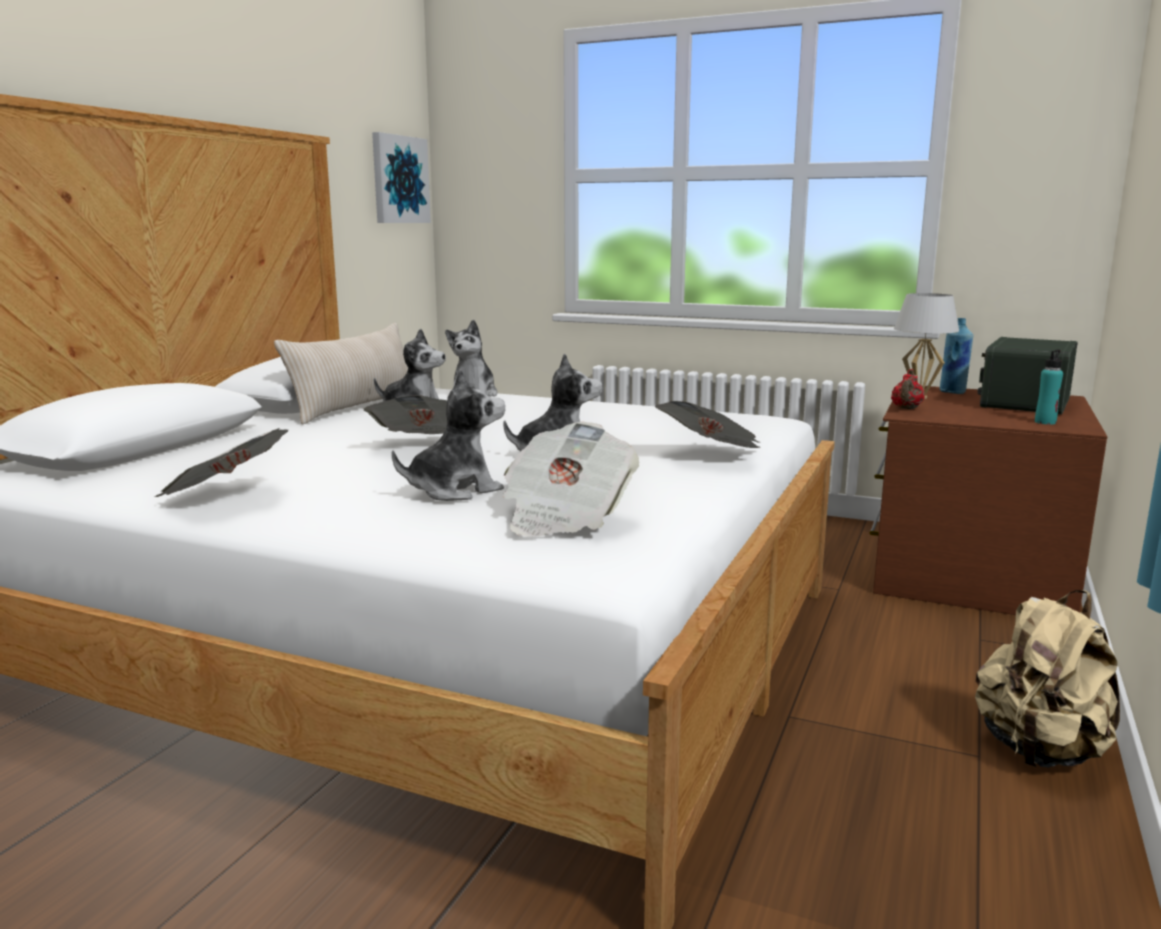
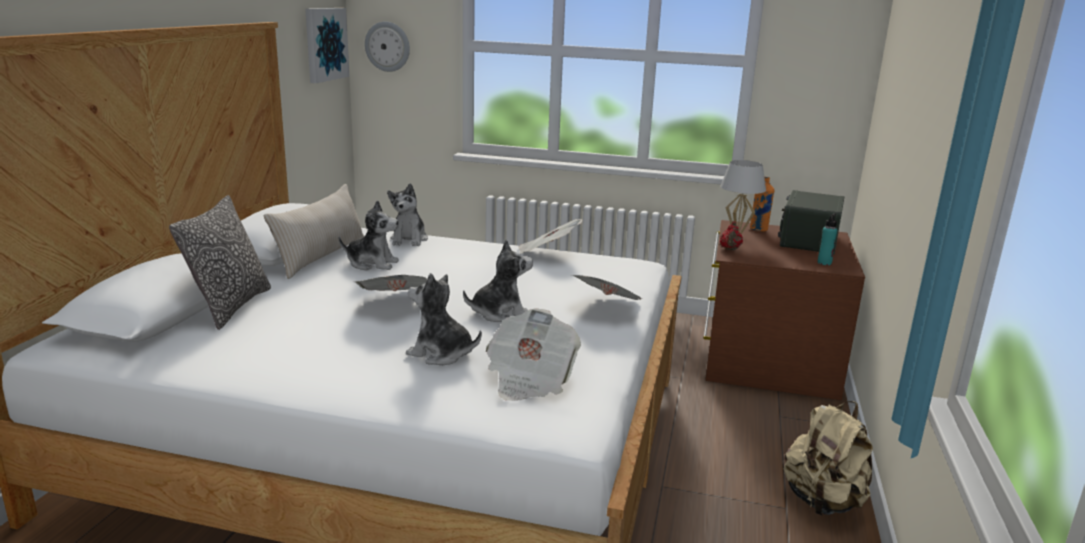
camera: 10 degrees left, 5 degrees up
newspaper [155,428,288,497] -> newspaper moved to [518,219,582,254]
plush toy [392,370,505,501] -> plush toy turned 120 degrees counterclockwise [406,273,482,365]
blue bottle [940,318,974,394] -> orange bottle [750,177,774,232]
none -> pillow [169,195,271,330]
none -> wall clock [365,21,410,72]

